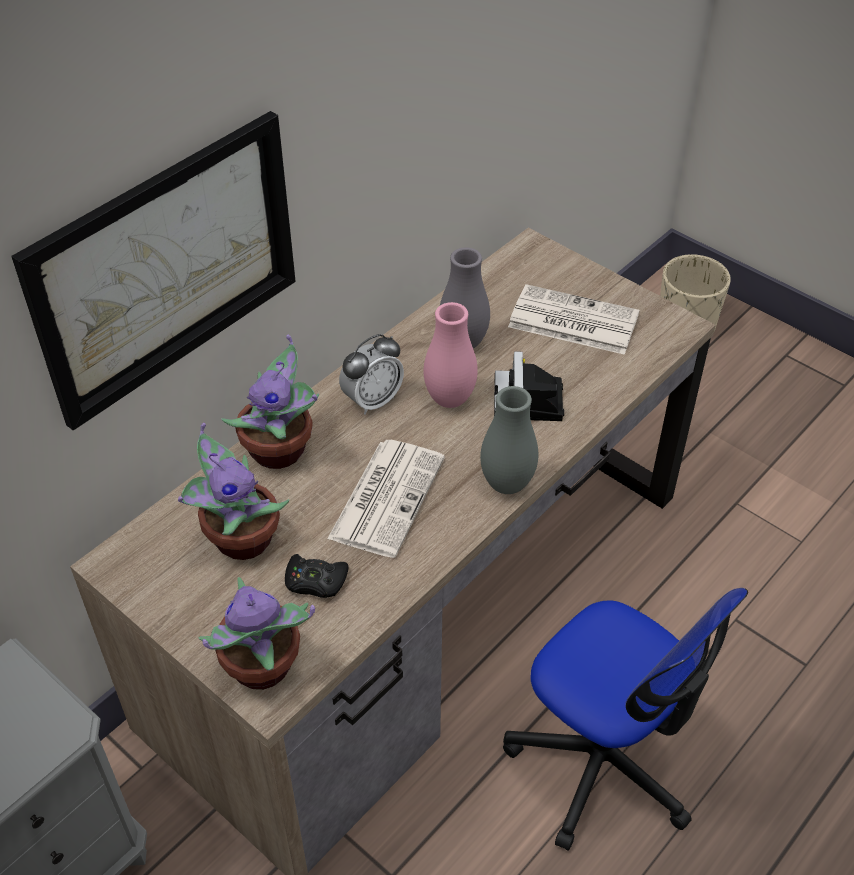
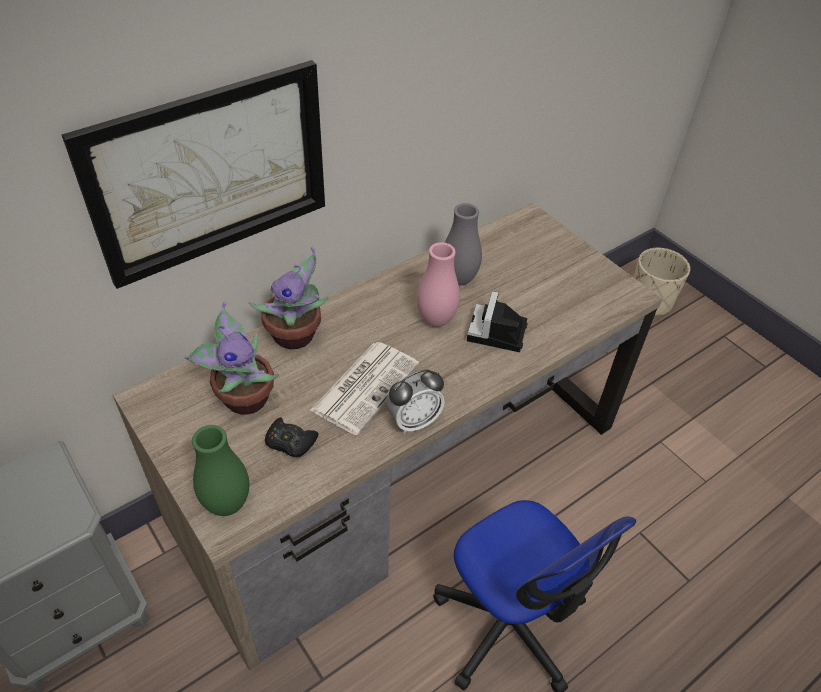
camera: 10 degrees right, 0 degrees up
potted plant [199,577,315,690] -> green vase [192,425,249,516]
alarm clock [339,334,404,415] -> alarm clock moved to [386,369,445,434]
grey vase [480,386,538,494] -> none
newspaper [508,284,639,355] -> none

